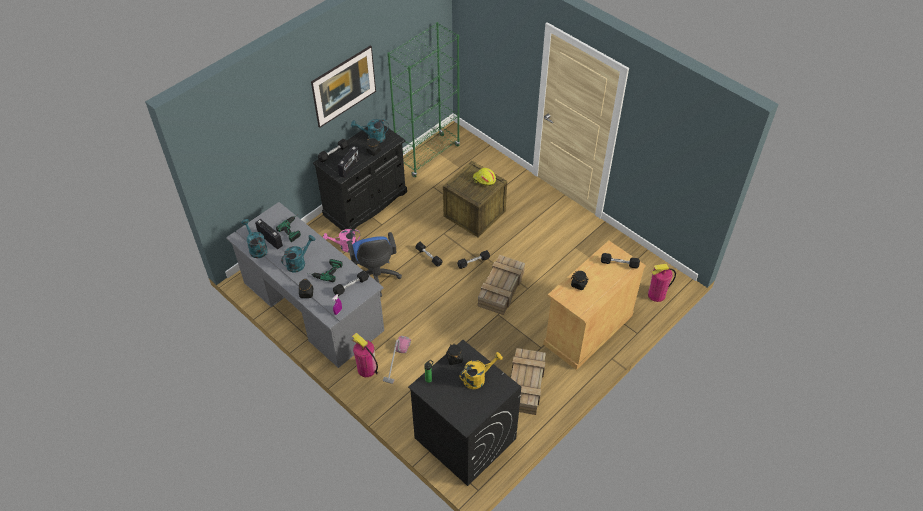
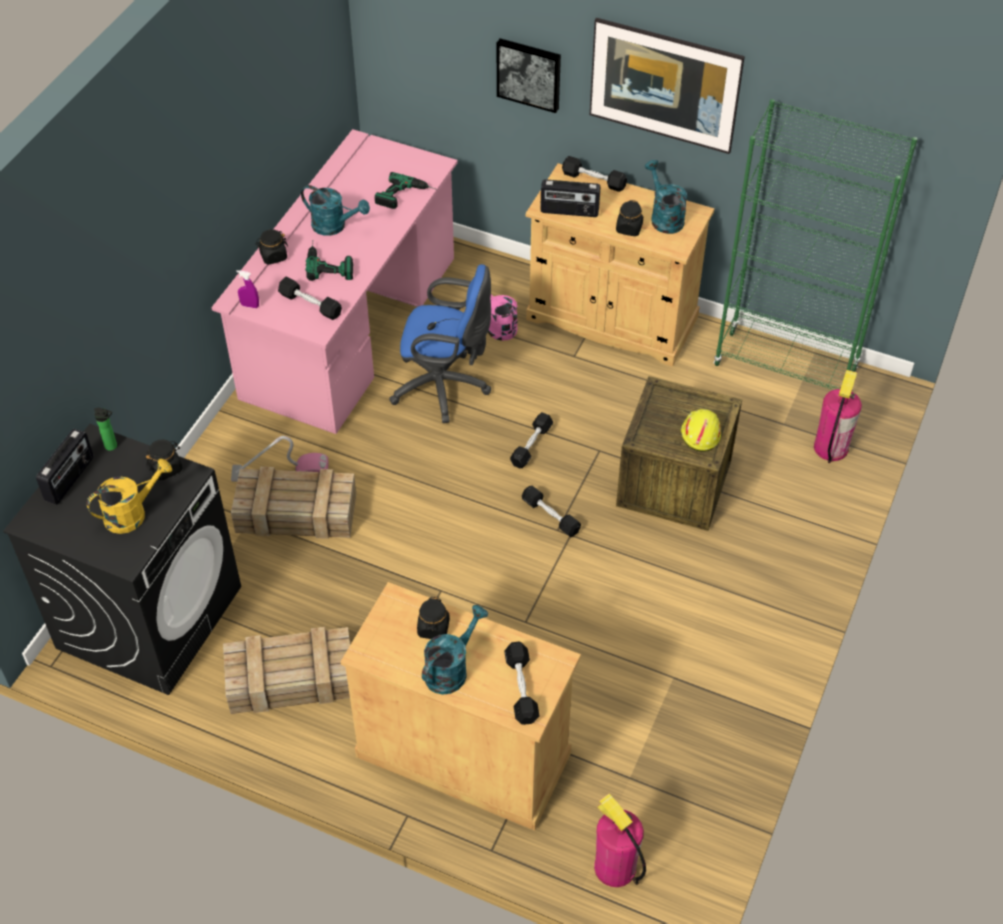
camera: 70 degrees right, 0 degrees up
grey desk [226,202,384,368] -> pink desk [211,129,458,434]
turquoise watering can [241,219,268,258] -> turquoise watering can moved to [422,605,488,695]
radio [255,219,283,249] -> radio moved to [36,429,93,505]
black cabinet [313,125,407,231] -> beige cabinet [526,163,715,367]
blue office chair [347,232,402,297] -> blue office chair turned 135 degrees counterclockwise [389,264,491,423]
fire extinguisher [352,333,378,377] -> fire extinguisher moved to [814,370,862,463]
yellow watering can [459,352,503,389] -> yellow watering can turned 75 degrees counterclockwise [87,459,172,534]
crate [478,255,525,315] -> crate moved to [231,467,356,539]
none -> picture [497,38,561,113]

